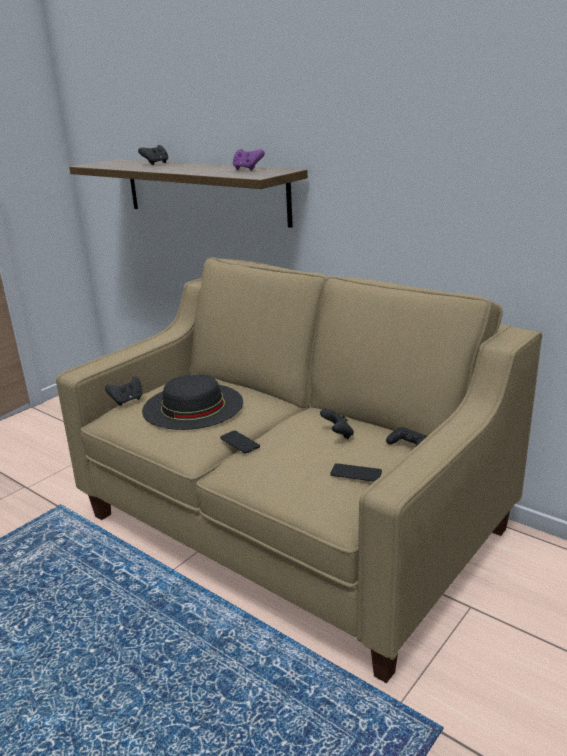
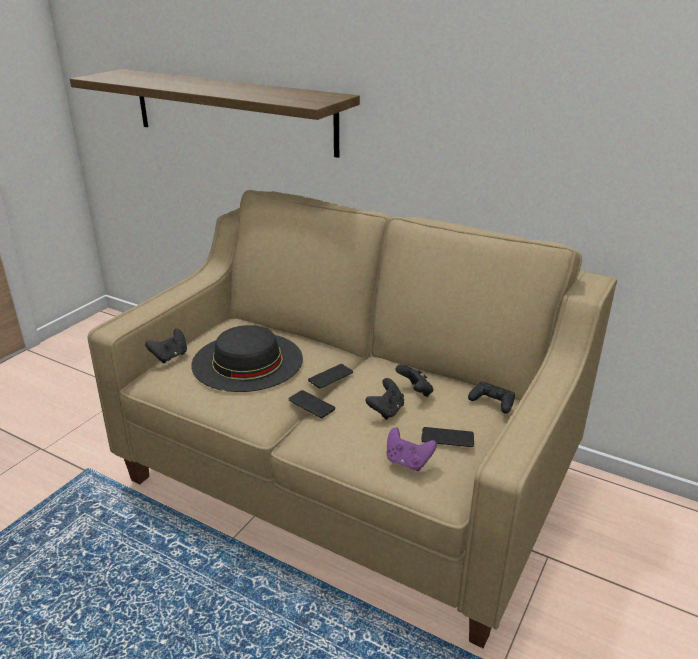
camera: 10 degrees left, 5 degrees up
black game controller [138,145,168,165] -> black game controller moved to [365,378,404,420]
purple game controller [233,149,265,171] -> purple game controller moved to [387,427,437,471]
none -> phone [308,364,353,389]

